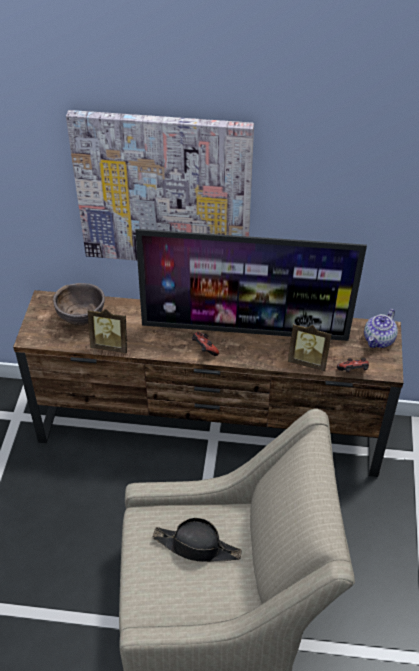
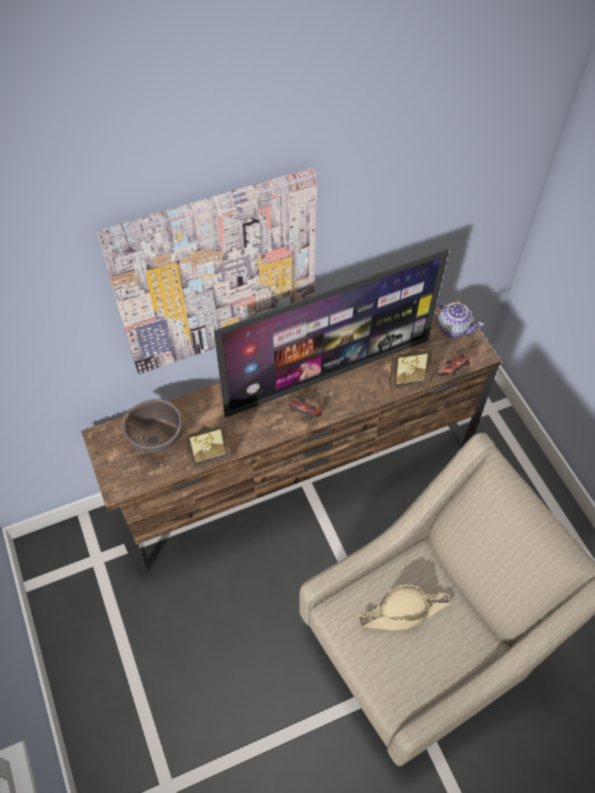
camera: 30 degrees left, 10 degrees up
black hat [152,518,242,562] -> beige hat [359,584,450,630]
teapot [364,309,398,348] -> teapot turned 60 degrees counterclockwise [434,301,483,337]

